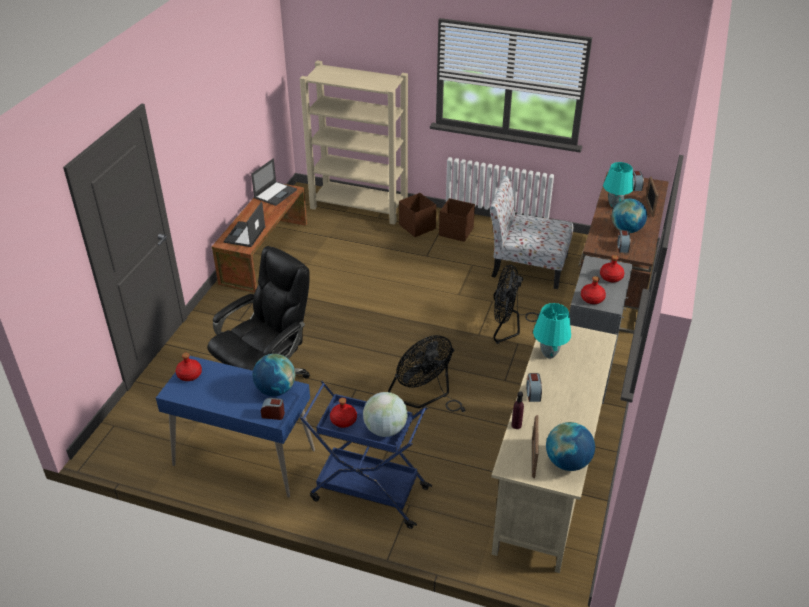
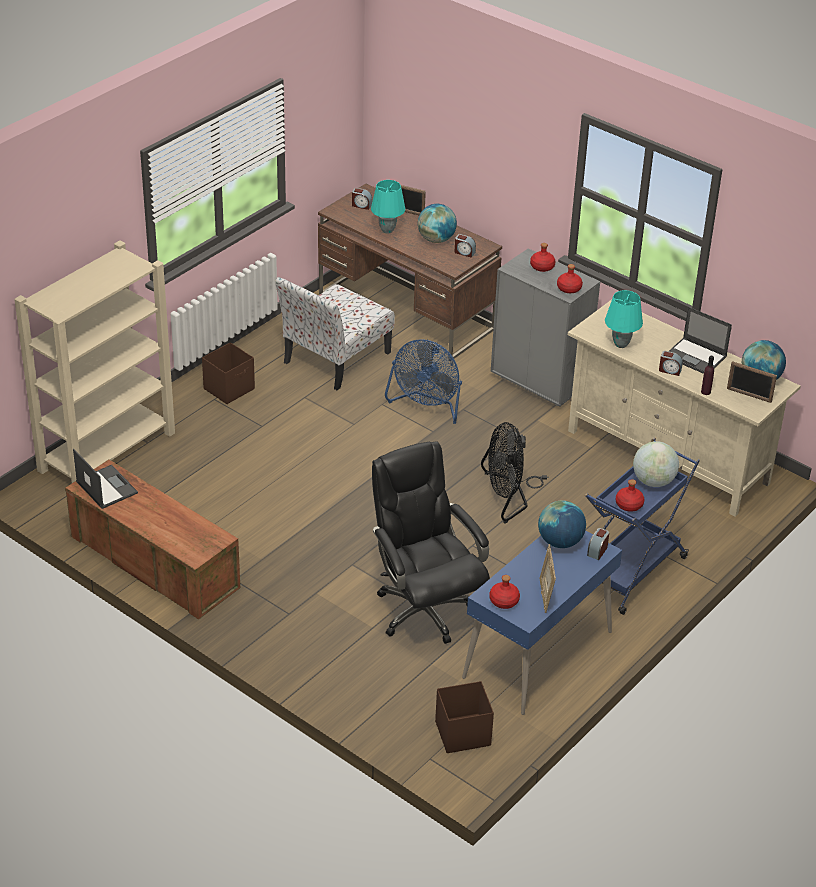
camera: 70 degrees left, 0 degrees up
laptop [224,202,266,247] -> laptop moved to [669,307,732,374]
brown storage box [399,193,436,237] -> brown storage box moved to [435,681,494,753]
black fan [493,265,540,344] -> blue fan [385,339,462,424]
none -> picture frame [539,544,556,613]

